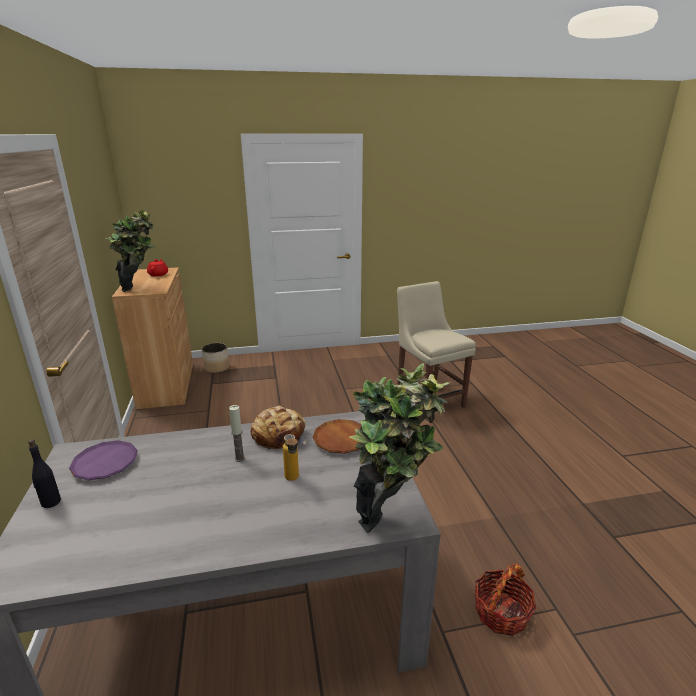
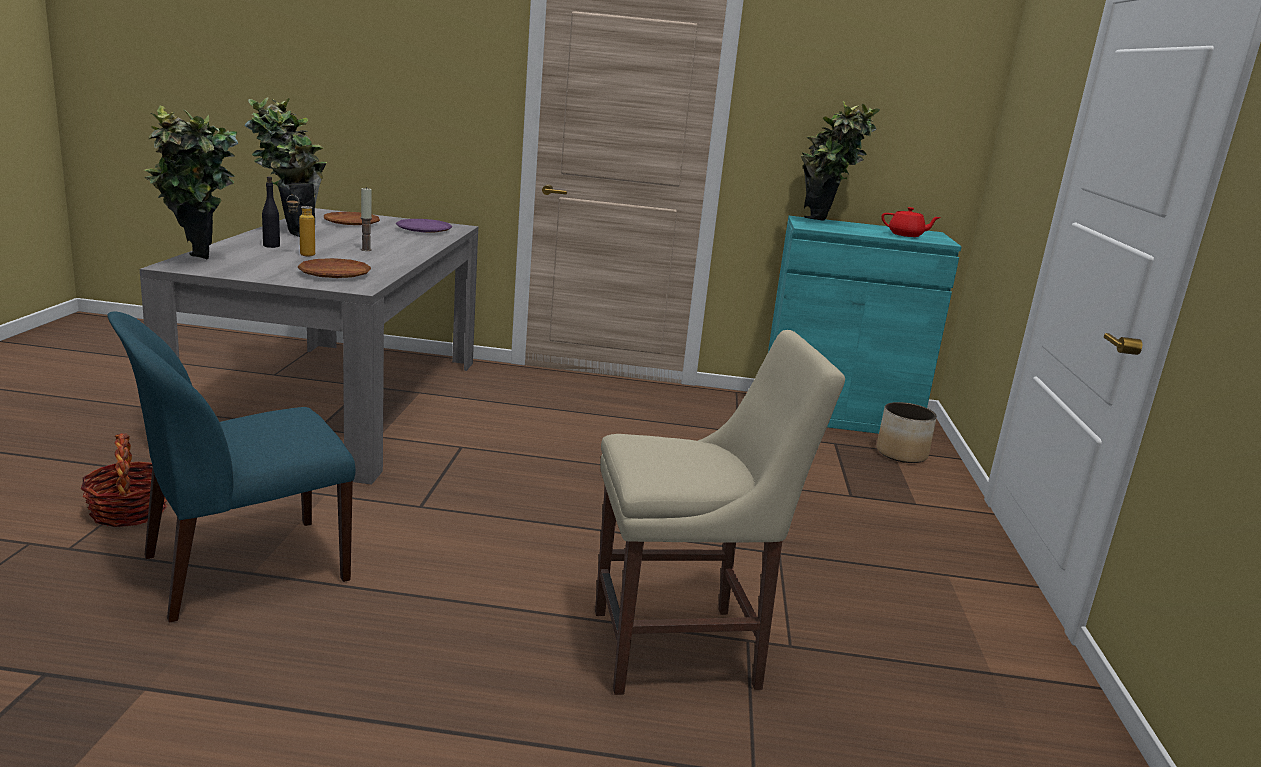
camera: 105 degrees right, 5 degrees down
black bottle [28,439,61,508] -> black bottle moved to [262,176,280,248]
brown cabinet [112,267,193,409] -> turquoise cabinet [768,216,962,434]
bread [251,406,307,450] -> none
none -> blue chair [107,312,356,623]
none -> potted plant [244,97,327,237]
none -> brown plate [324,212,380,225]

